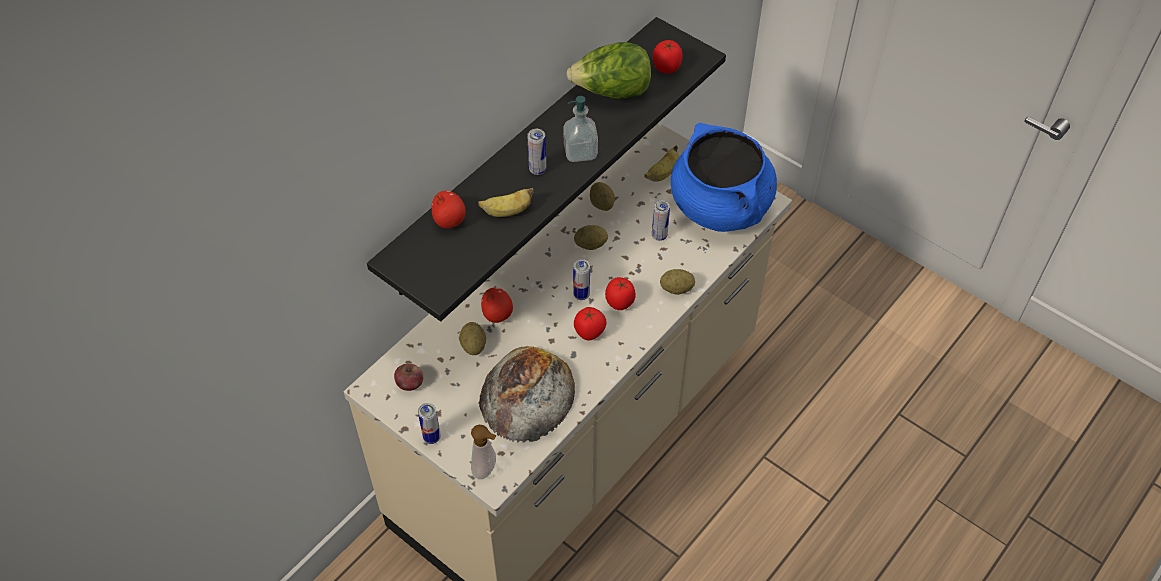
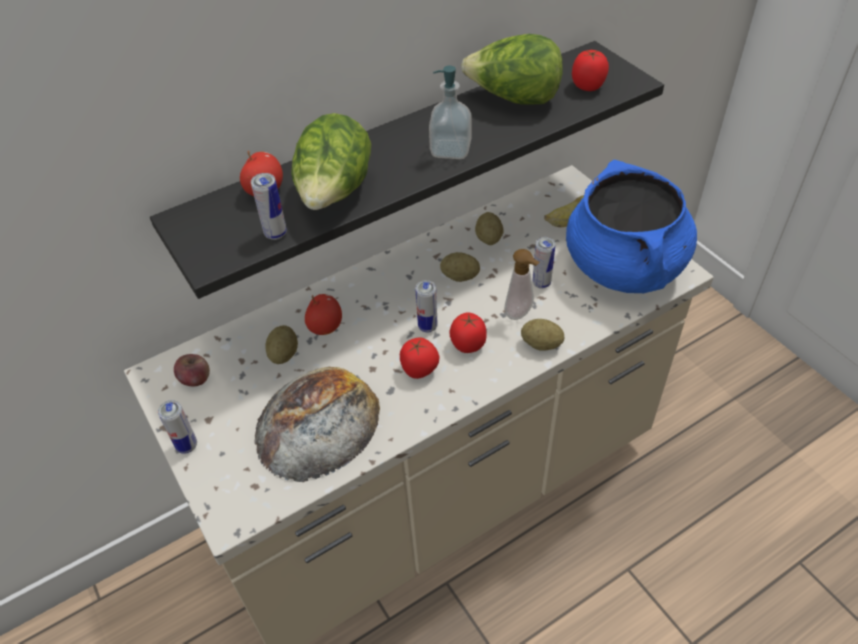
camera: 20 degrees right, 5 degrees down
soap dispenser [471,425,496,479] -> soap dispenser moved to [504,249,540,320]
banana [478,188,534,217] -> lettuce [291,113,371,210]
can [527,129,546,175] -> can moved to [251,173,287,240]

